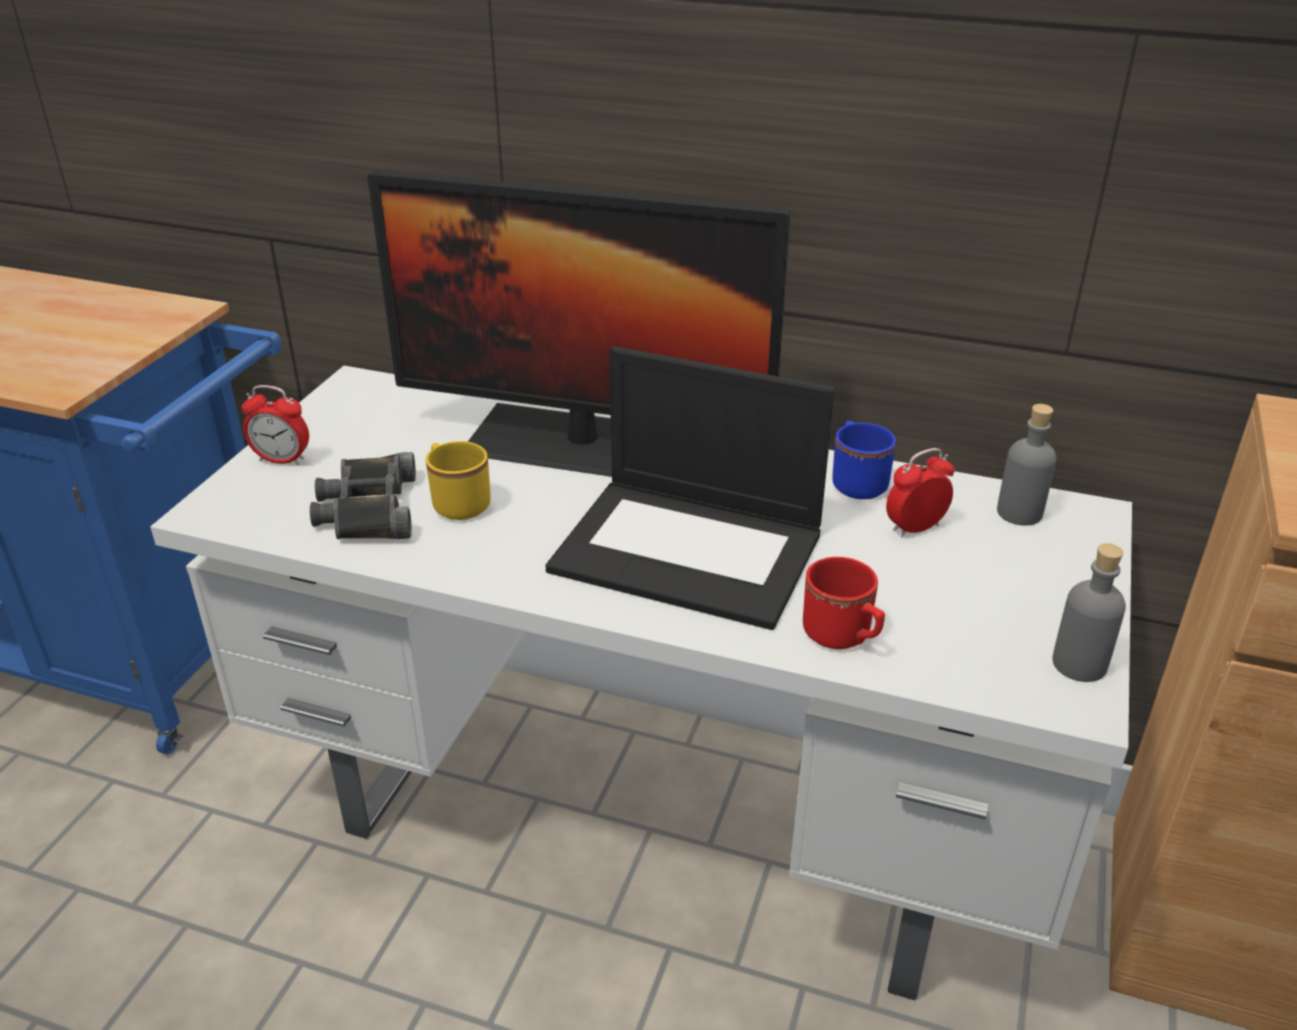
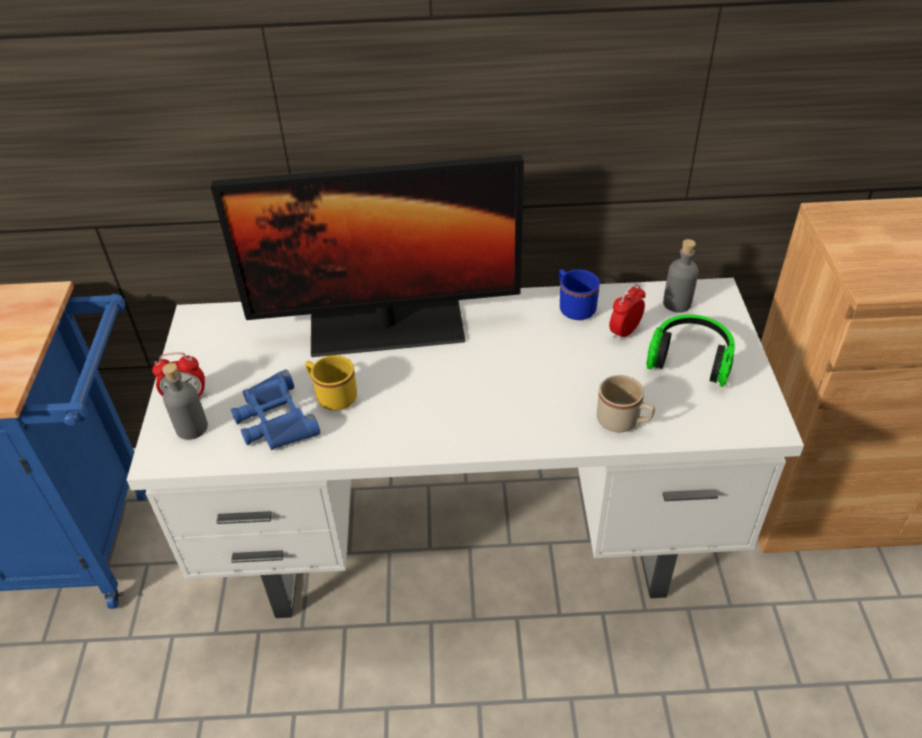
camera: 20 degrees left, 10 degrees up
black binoculars [310,452,416,539] -> blue binoculars [231,369,320,450]
laptop [545,346,835,630] -> none
red mug [803,557,885,649] -> beige mug [597,375,655,433]
grey bottle [1052,543,1126,682] -> grey bottle moved to [162,363,208,440]
none -> headphones [646,314,735,387]

